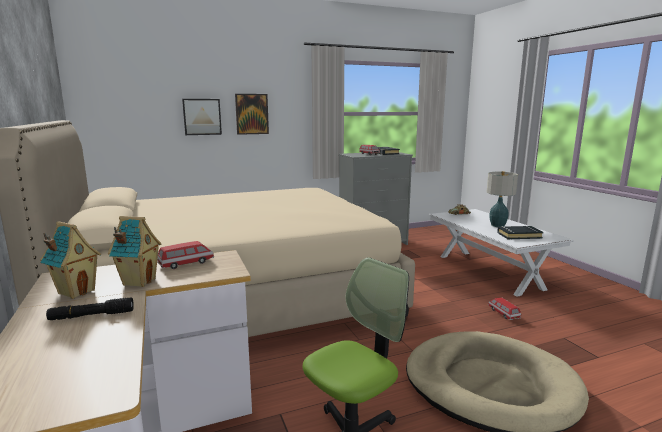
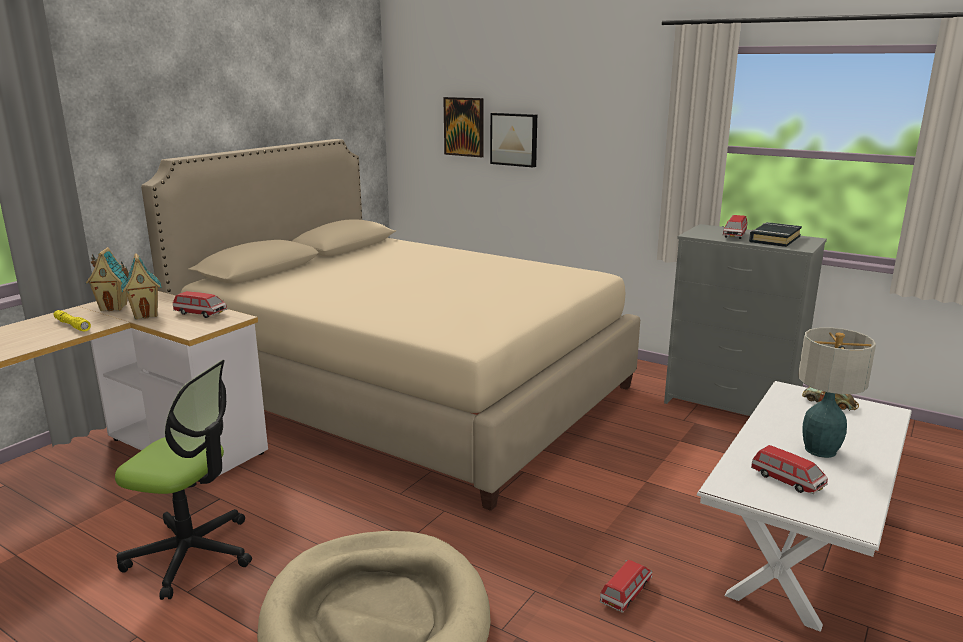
camera: 55 degrees right, 5 degrees up
black flashlight [46,298,134,320] -> yellow flashlight [54,310,91,332]
picture [235,94,269,135] -> picture moved to [443,97,484,158]
black book [497,226,543,239] -> toy car [751,445,828,494]

